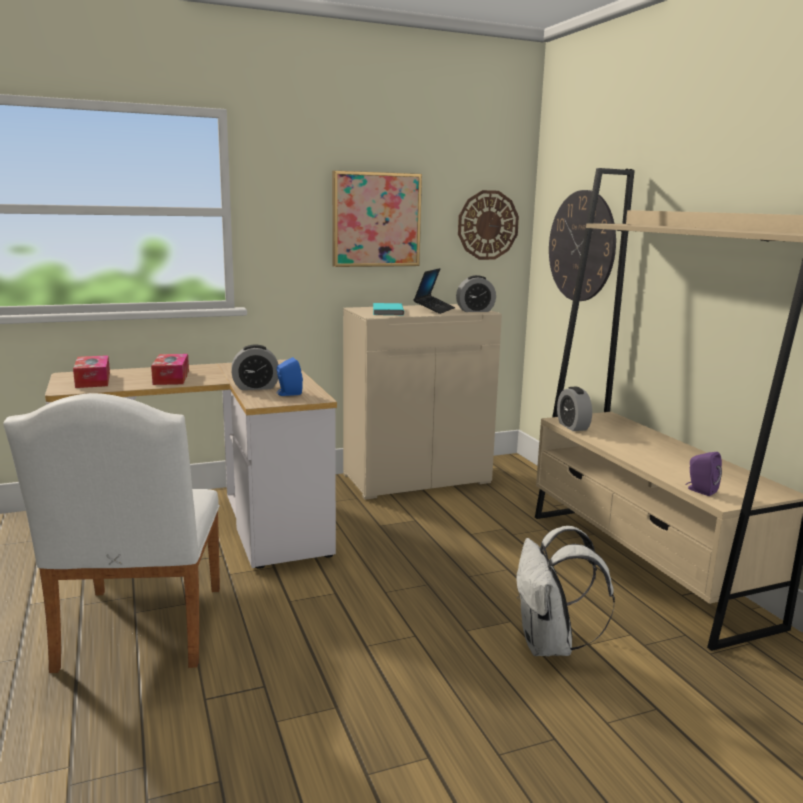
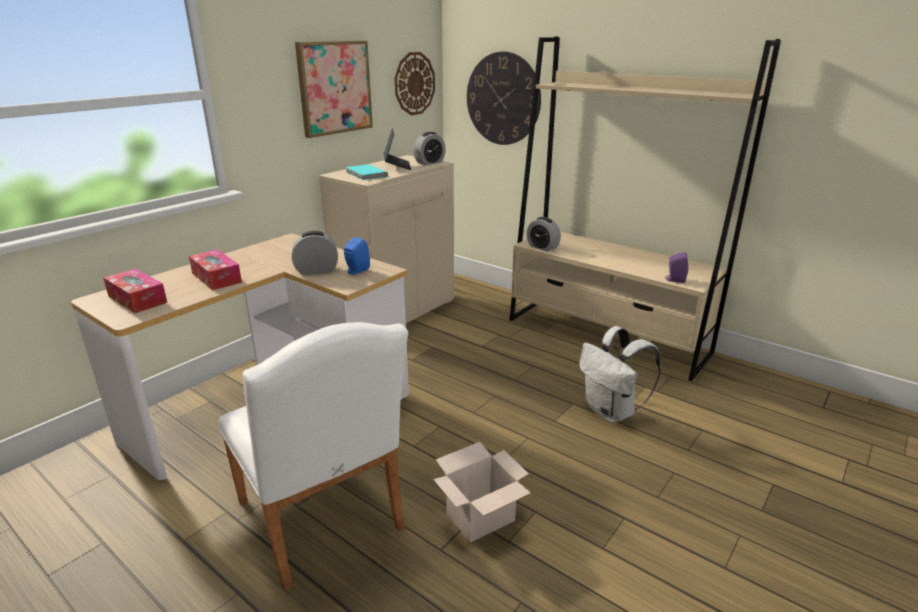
camera: 30 degrees left, 10 degrees up
alarm clock [231,344,279,390] -> alarm clock turned 150 degrees counterclockwise [292,231,338,275]
none -> cardboard box [433,442,531,543]

